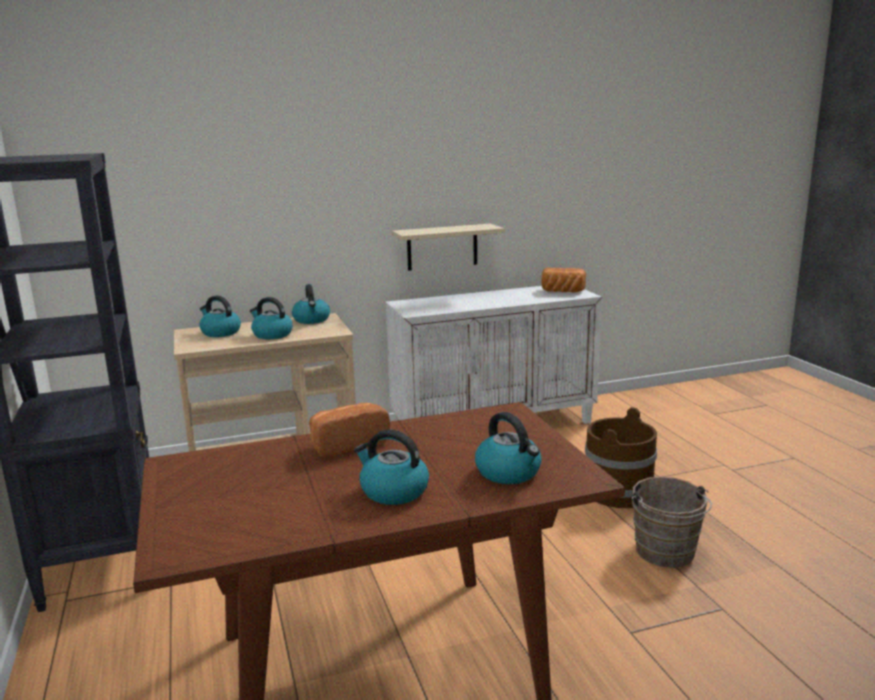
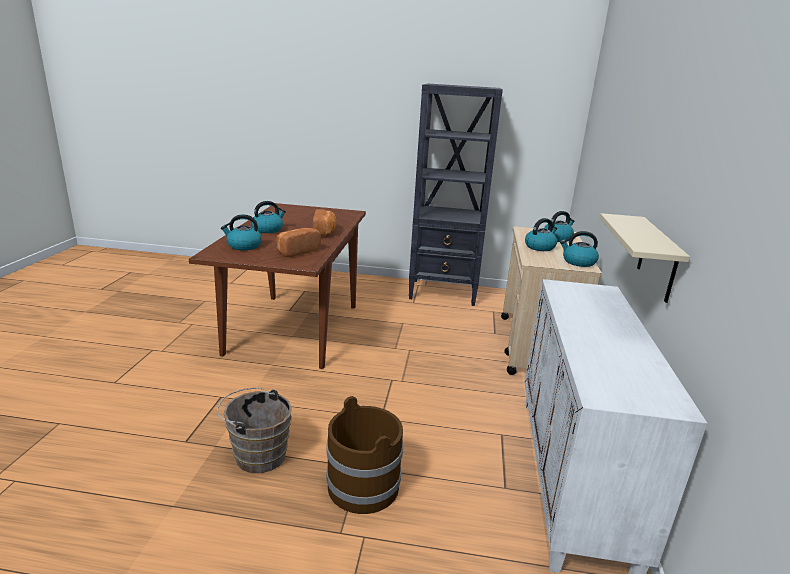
camera: 115 degrees right, 5 degrees up
bread [542,268,586,292] -> bread moved to [276,228,321,257]

